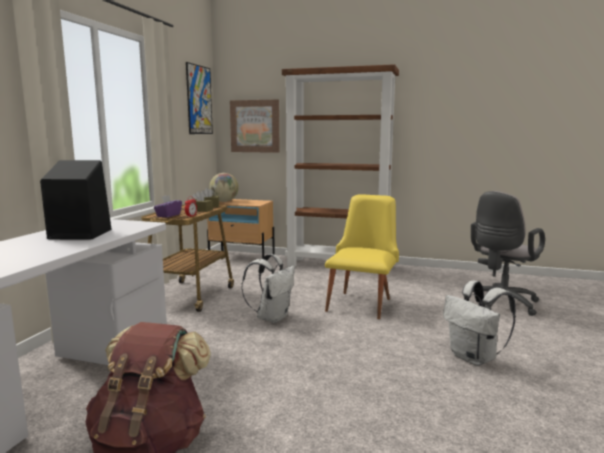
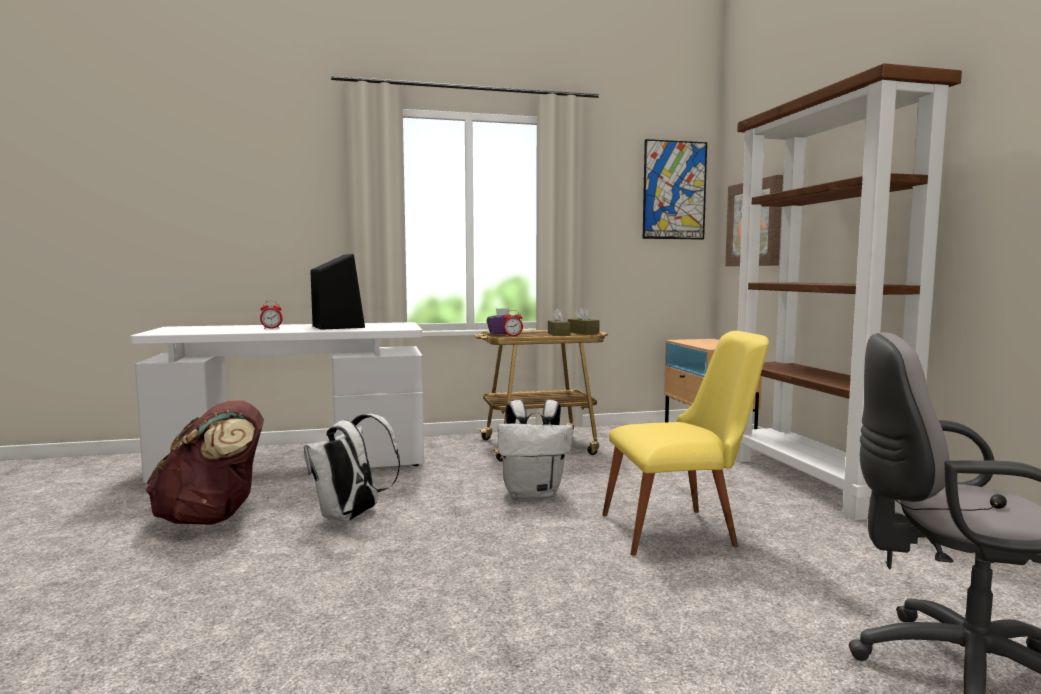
camera: 60 degrees right, 5 degrees down
globe [209,173,239,202] -> none
white backpack [443,281,516,366] -> white backpack moved to [304,414,400,522]
none -> alarm clock [260,301,283,329]

